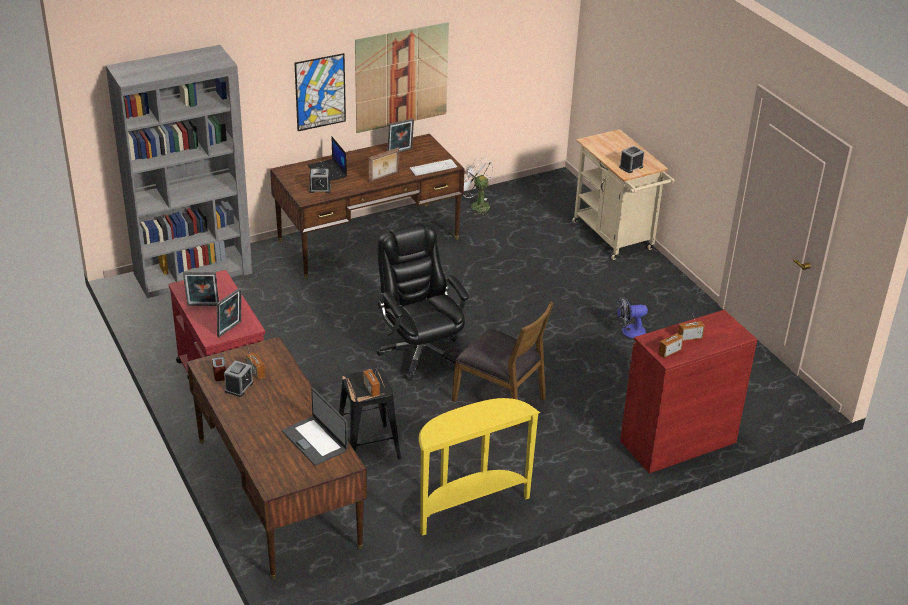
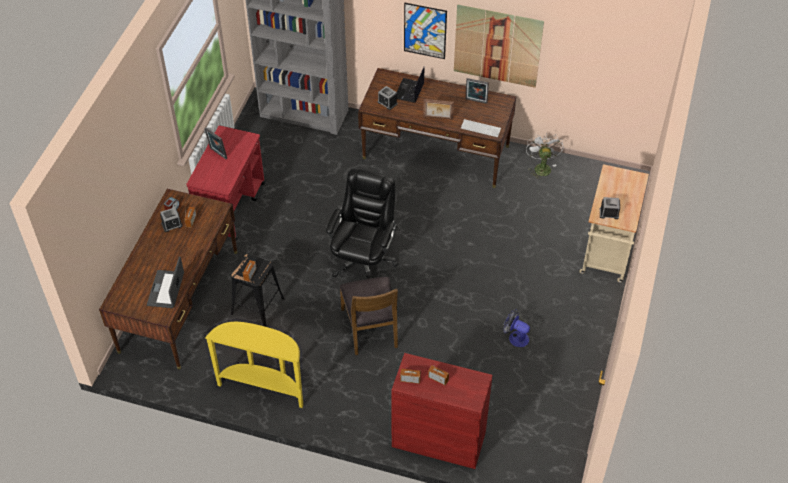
camera: 45 degrees right, 15 degrees up
picture frame [217,288,242,337] -> none

